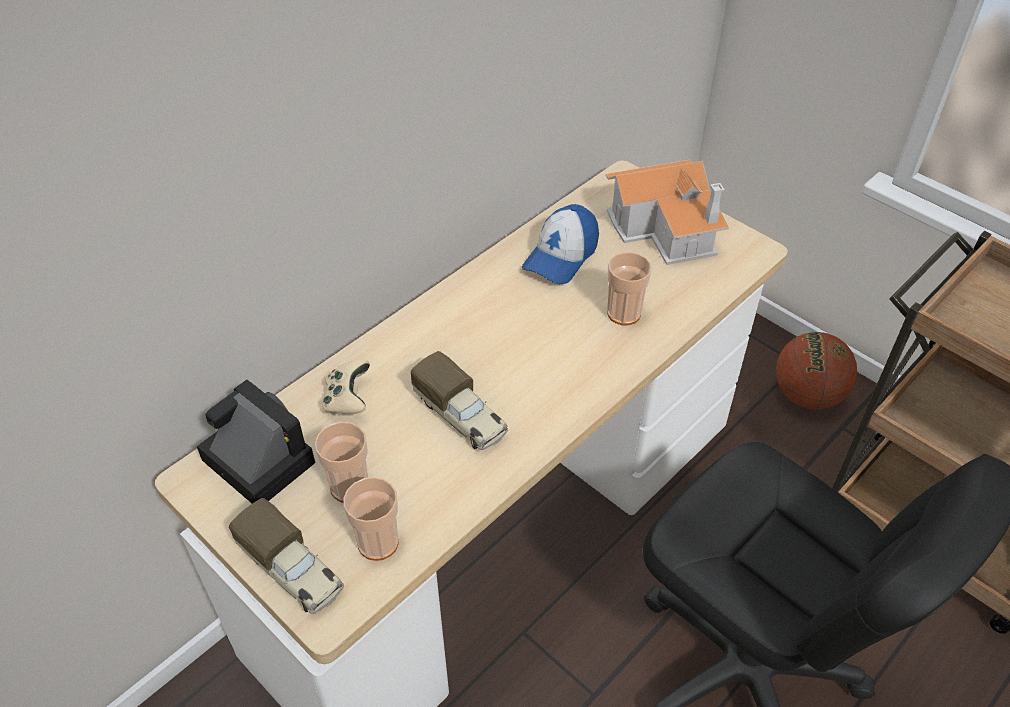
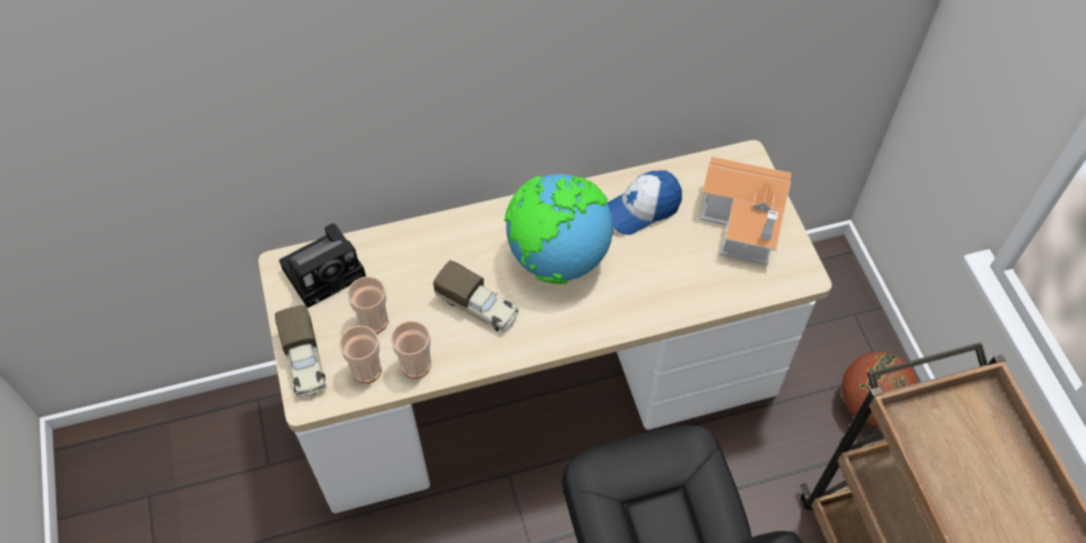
camera: 30 degrees right, 10 degrees up
camera [197,380,315,504] -> camera turned 75 degrees clockwise [279,223,366,308]
beige game controller [322,360,370,414] -> none
toy truck [410,351,508,450] -> toy truck turned 45 degrees counterclockwise [433,260,519,332]
cup [607,252,652,326] -> cup moved to [391,321,431,379]
none -> globe [504,174,613,284]

